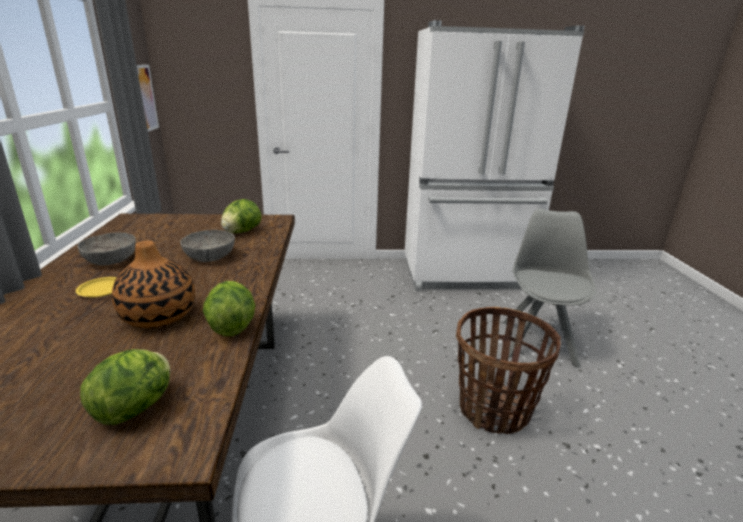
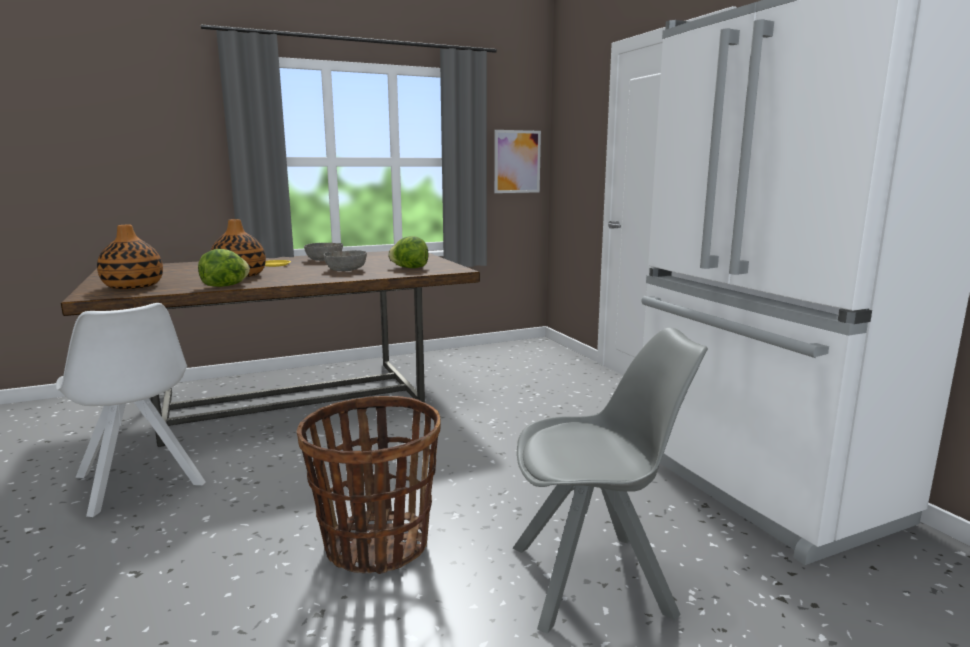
camera: 70 degrees right, 10 degrees down
lettuce [80,349,170,425] -> vase [97,225,163,289]

